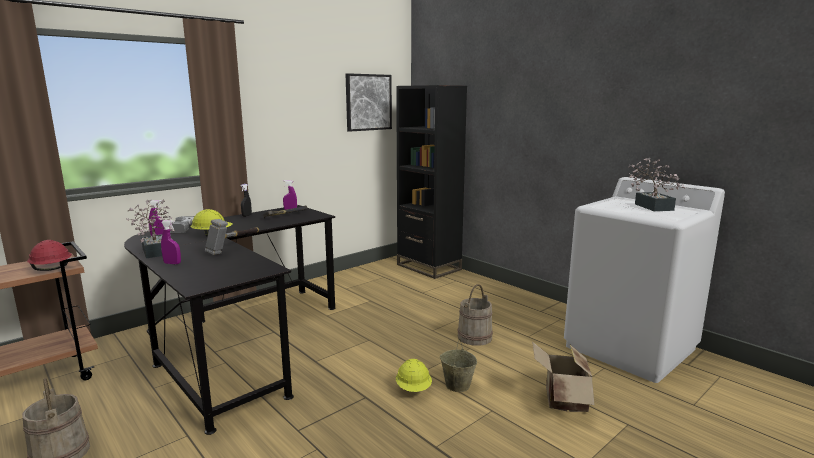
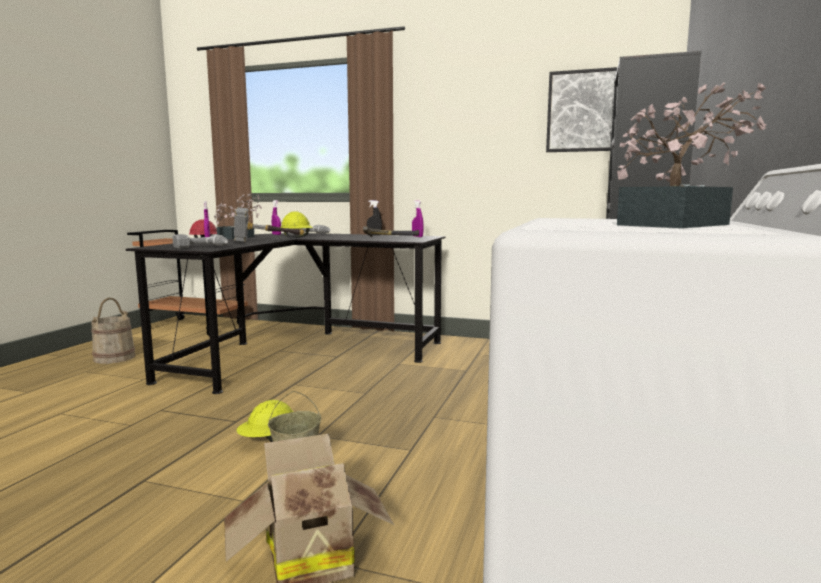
camera: 60 degrees right, 5 degrees down
beige bucket [457,284,493,346] -> none
none -> power drill [173,234,228,249]

